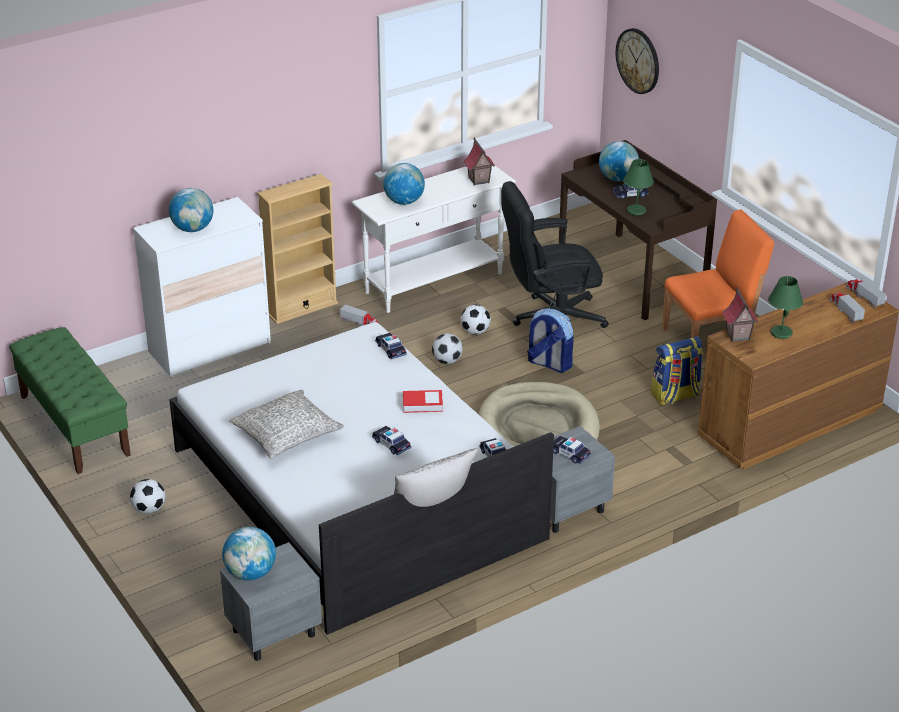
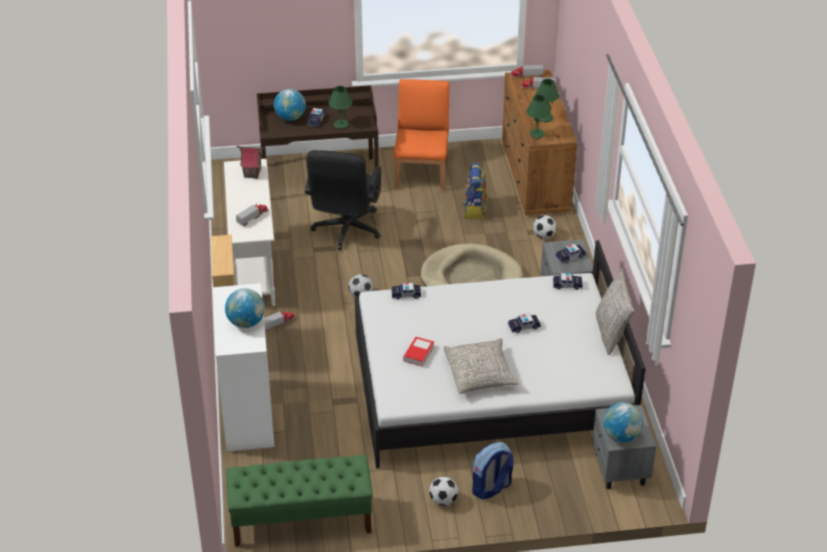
camera: 65 degrees left, 5 degrees up
globe [383,163,425,205] -> toy truck [236,203,268,227]
book [403,390,443,413] -> book moved to [403,337,434,366]
football [460,305,491,335] -> football moved to [533,215,557,239]
backpack [527,308,574,373] -> backpack moved to [472,442,514,500]
wall clock [616,28,659,94] -> none
toy house [722,287,758,342] -> green table lamp [527,95,551,139]

